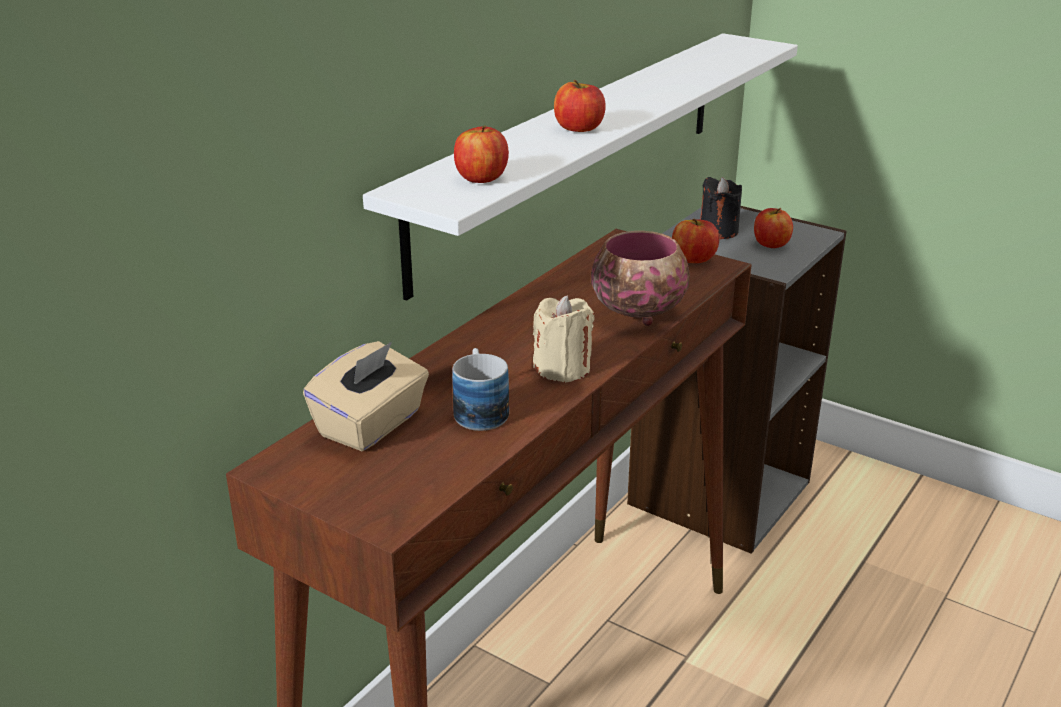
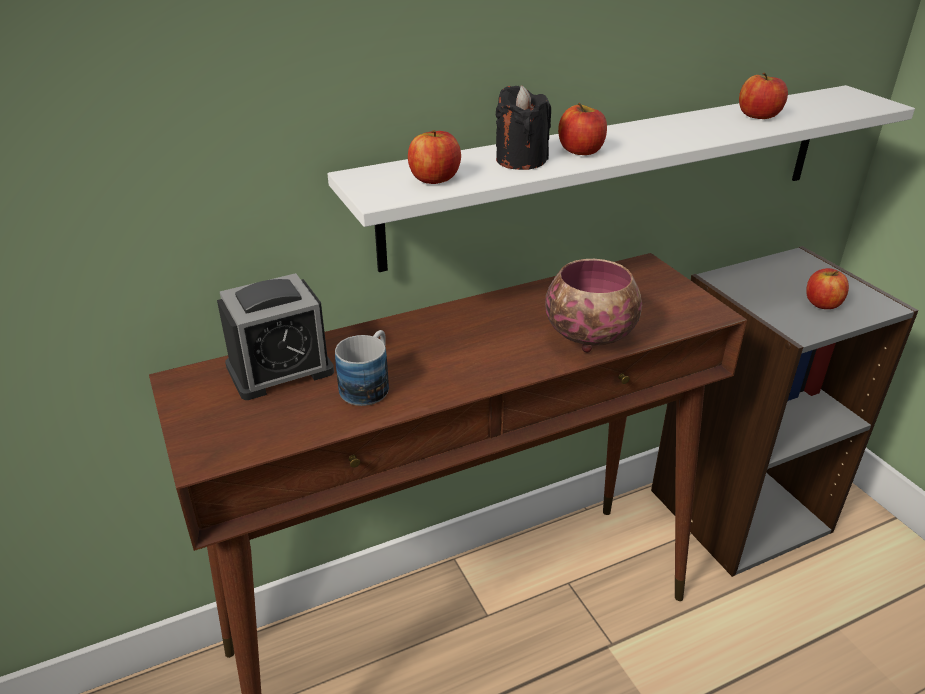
camera: 30 degrees right, 5 degrees up
beige tissue box [303,341,429,451] -> alarm clock [217,273,334,400]
beige candle [533,295,594,383] -> none
apple [672,219,719,263] -> apple moved to [739,73,788,119]
black candle [700,177,742,239] -> black candle moved to [496,86,551,170]

